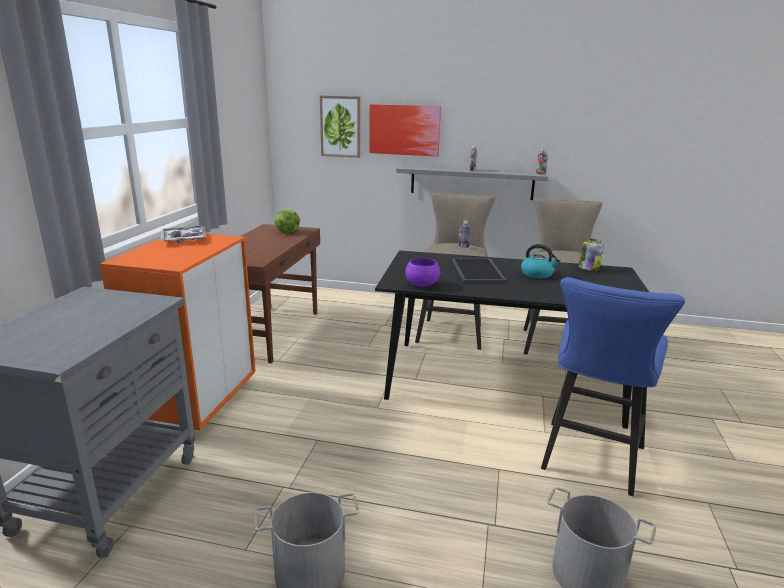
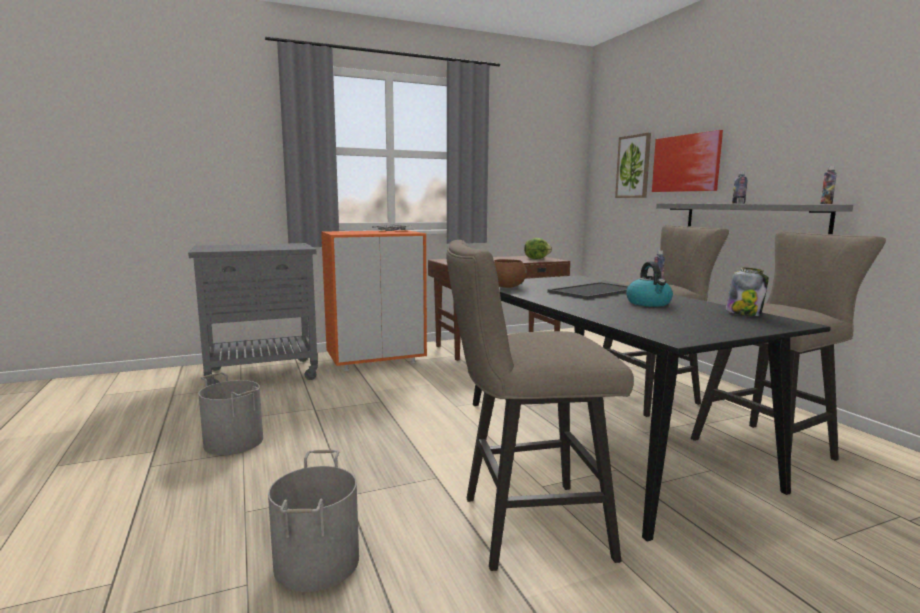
camera: 55 degrees right, 10 degrees down
purple bowl [405,258,440,287] -> brown bowl [494,259,527,288]
blue stool [541,277,685,496] -> beige stool [446,240,634,571]

